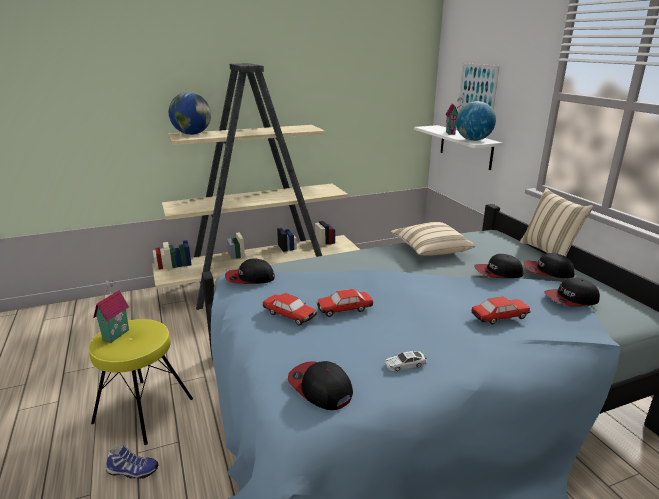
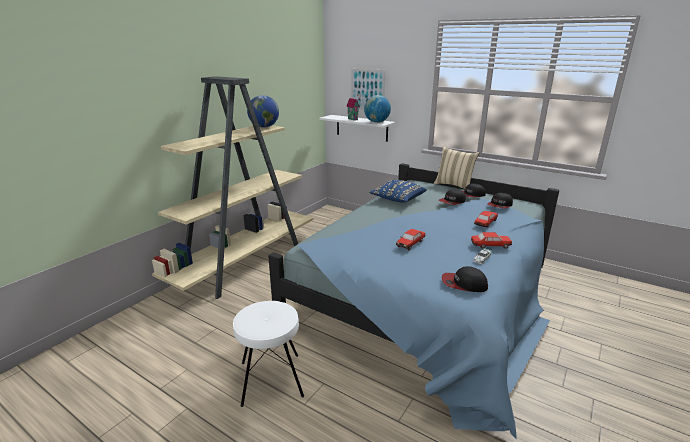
camera: 35 degrees left, 0 degrees up
yellow stool [89,319,193,445] -> white stool [233,301,304,407]
toy house [93,280,129,343] -> none
shoe [106,445,158,479] -> none
globe [169,92,211,135] -> globe moved to [247,95,279,128]
cap [225,259,275,284] -> none
toy car [263,293,317,326] -> toy car moved to [471,232,512,249]
beige pillow [391,222,475,256] -> blue pillow [369,180,427,202]

